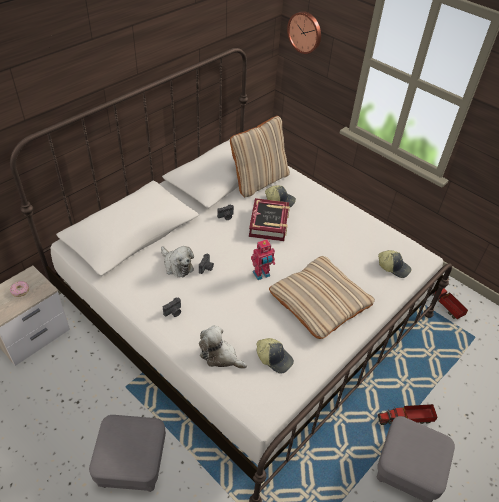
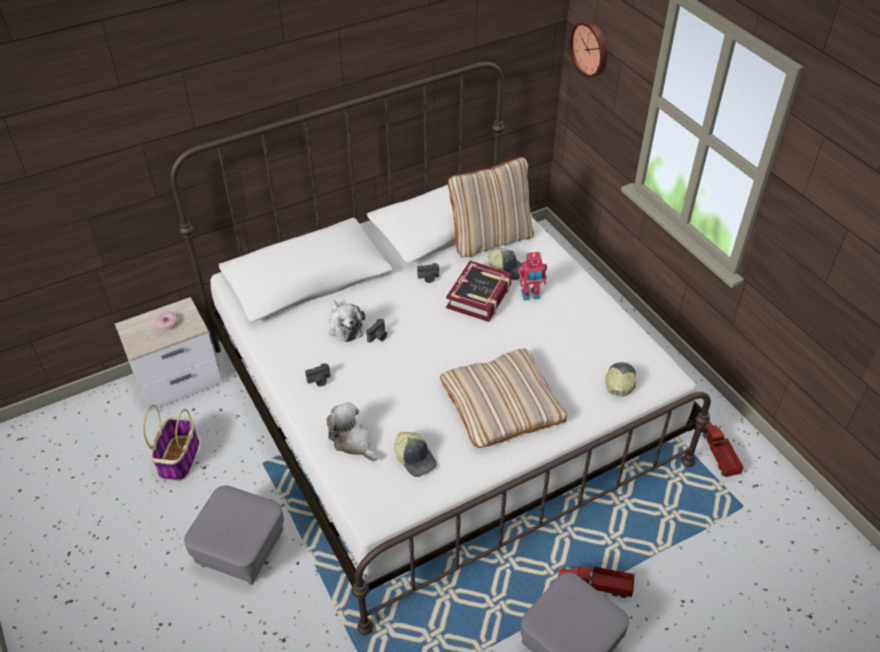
camera: 20 degrees right, 0 degrees up
toy robot [251,239,275,280] -> toy robot moved to [518,252,547,301]
cap [378,250,411,278] -> cap turned 120 degrees counterclockwise [605,362,636,396]
none -> basket [143,405,199,481]

